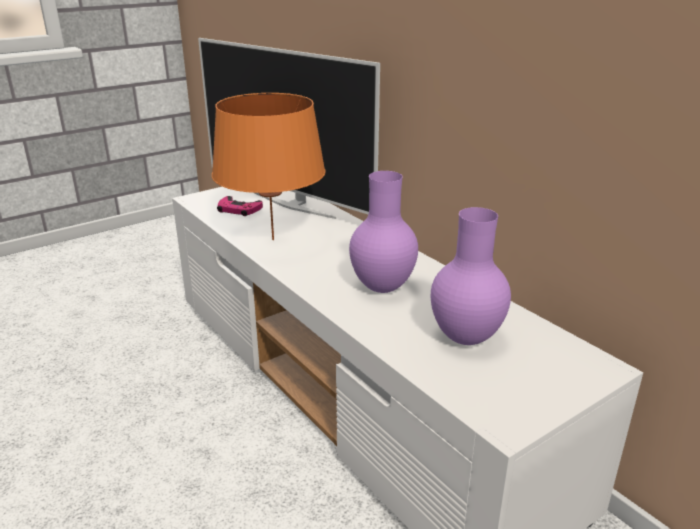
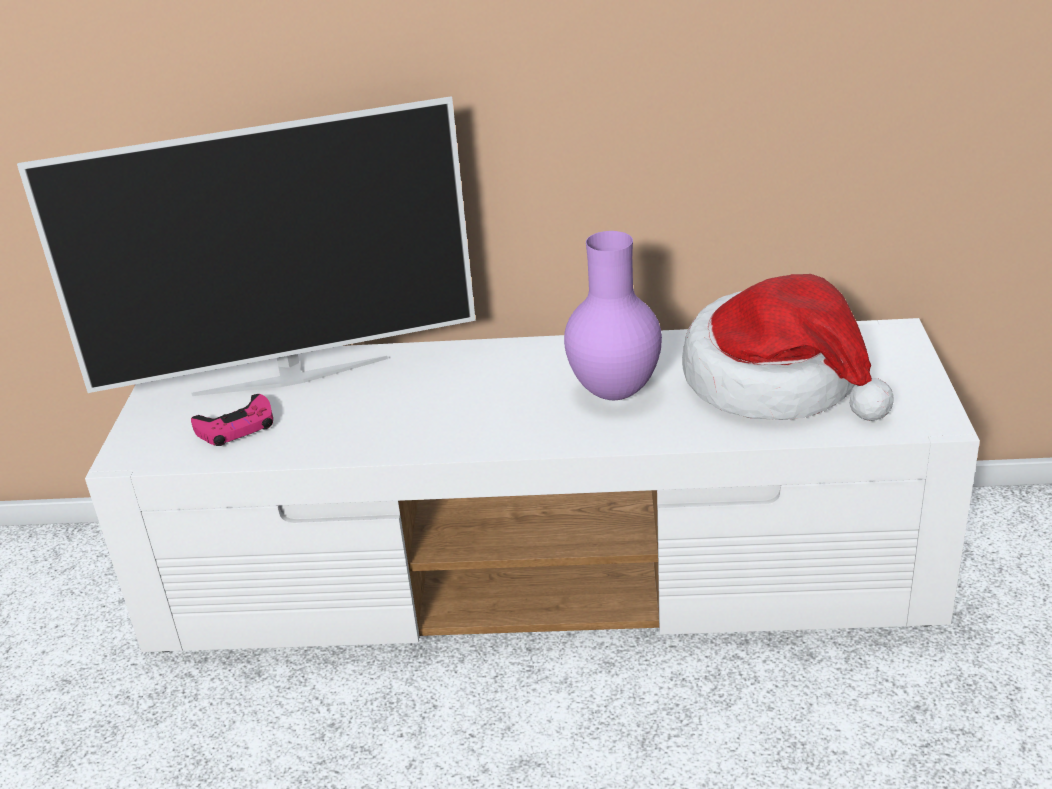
camera: 50 degrees left, 5 degrees up
orange table lamp [212,93,326,240] -> none
purple vase [431,207,511,345] -> hat [682,274,894,421]

